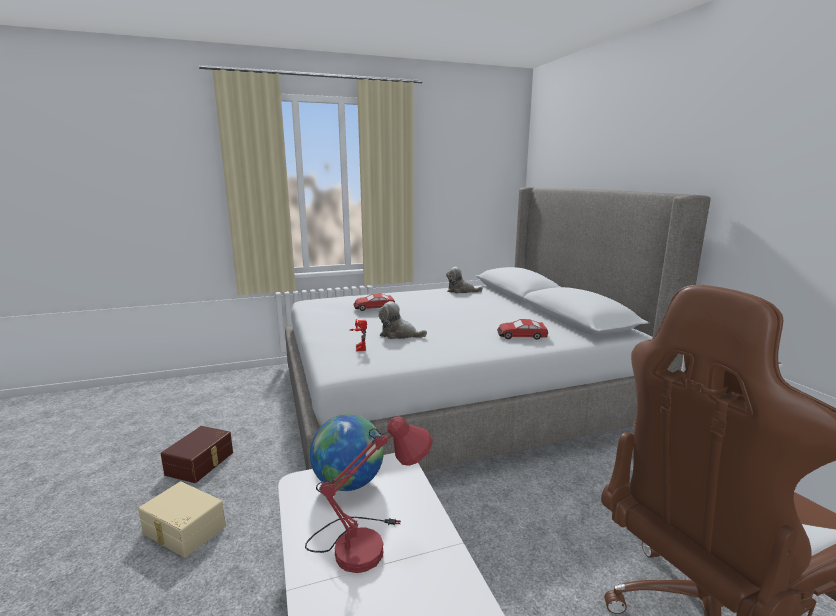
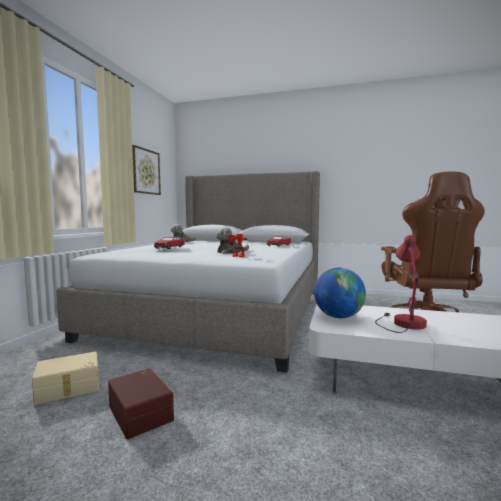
camera: 55 degrees left, 10 degrees down
beige storage box [138,481,226,558] -> beige storage box moved to [32,352,99,405]
none -> picture [132,145,161,195]

